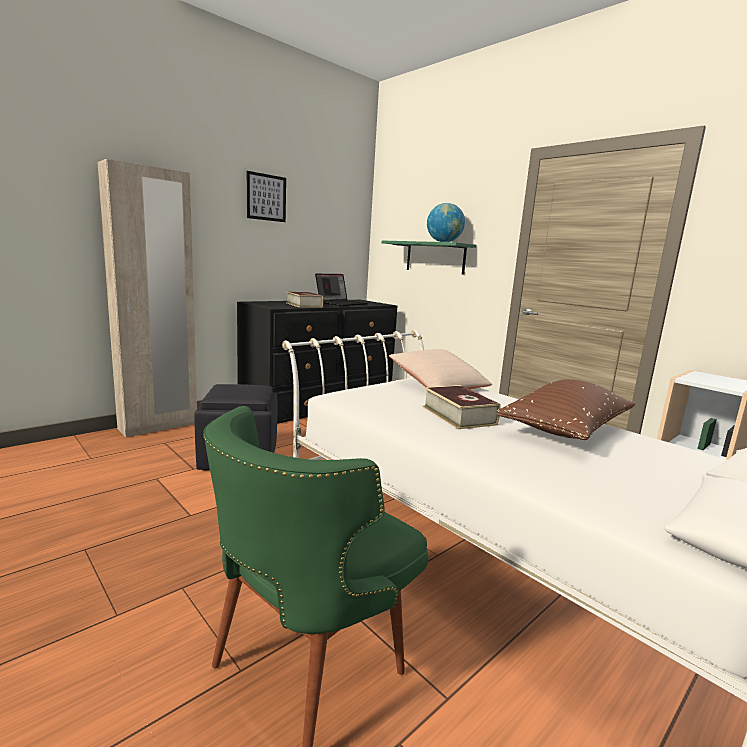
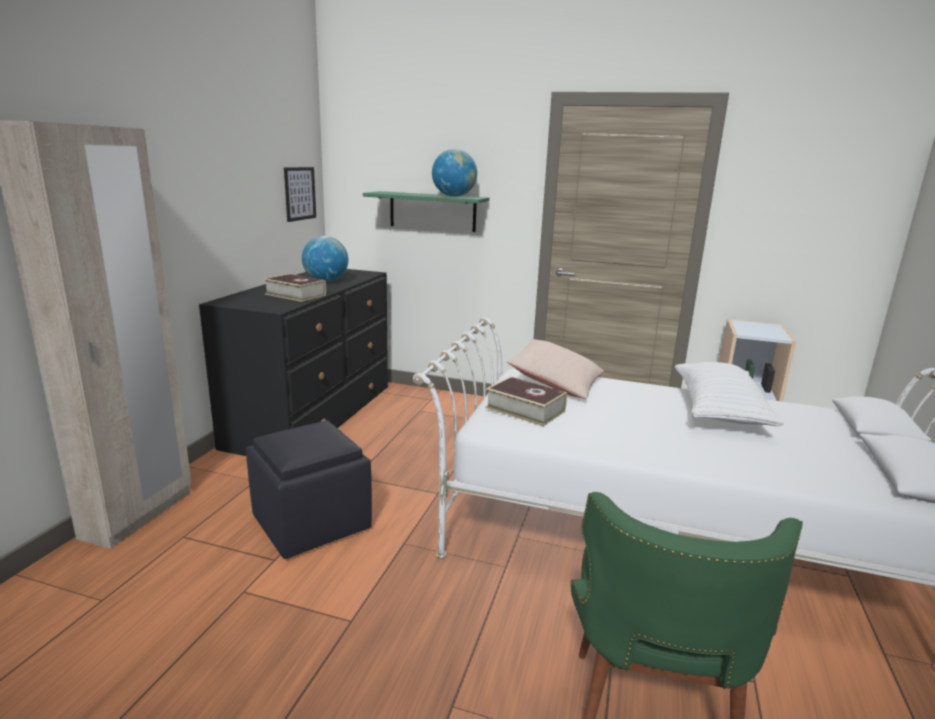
camera: 30 degrees left, 5 degrees up
picture [247,171,286,222] -> picture moved to [284,167,316,222]
laptop [315,274,368,306] -> globe [302,236,349,282]
book [422,385,501,429] -> book moved to [485,377,567,426]
brown pillow [497,379,635,440] -> white pillow [675,362,784,426]

